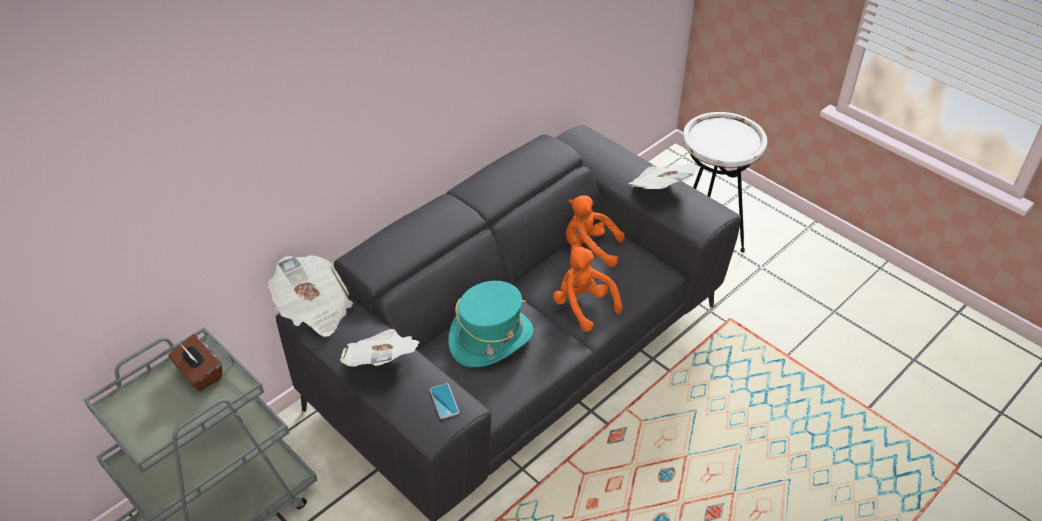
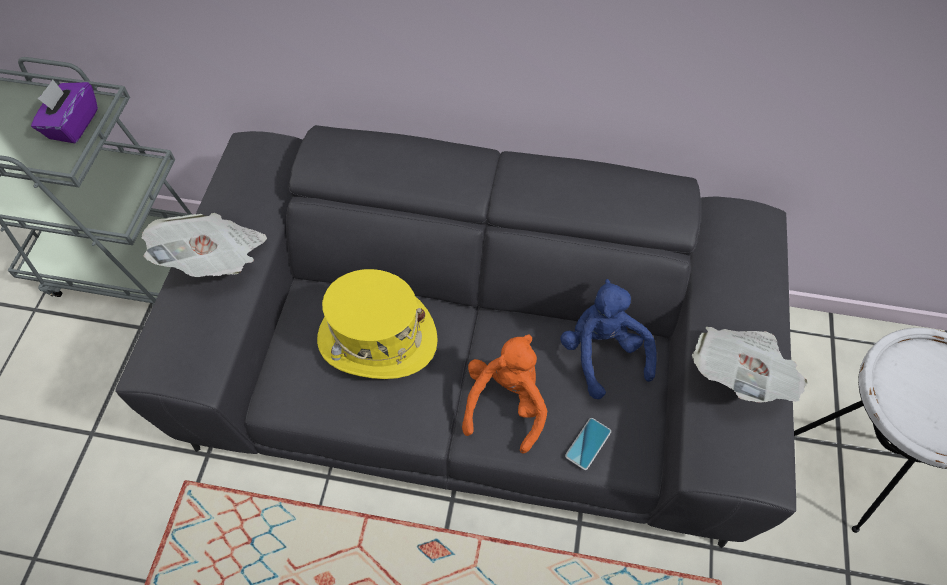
camera: 55 degrees right, 15 degrees up
brown tissue box [168,334,222,391] -> purple tissue box [31,80,98,143]
newspaper [268,255,353,337] -> none
phone [430,384,459,419] -> phone moved to [565,418,611,470]
turquoise hat [448,281,533,367] -> yellow hat [317,269,438,379]
orange plush toy [566,195,625,267] -> blue plush toy [560,279,657,399]

